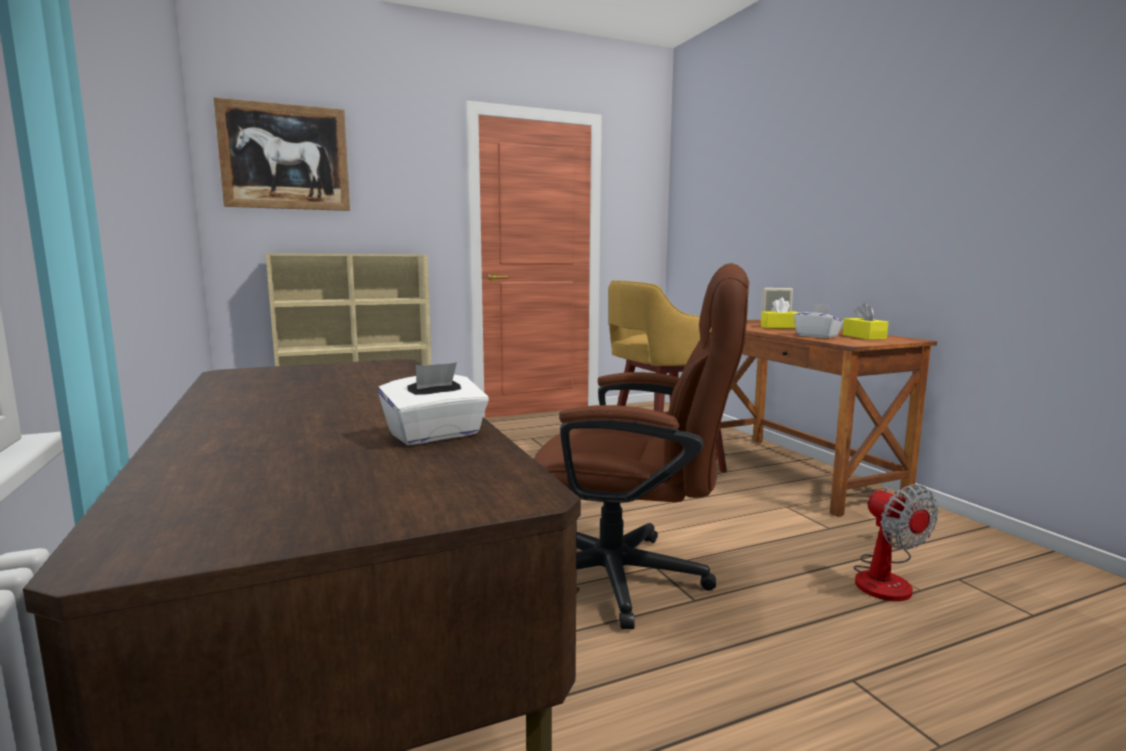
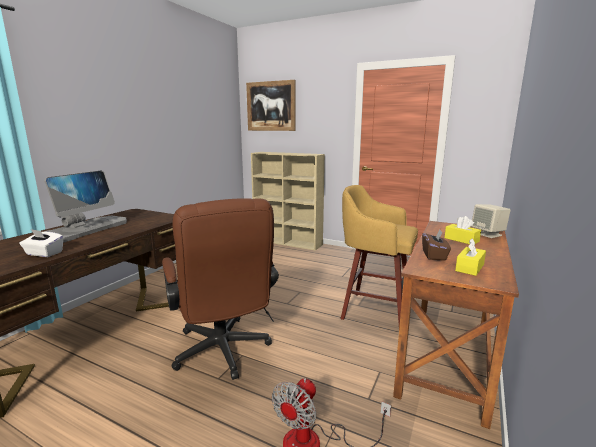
camera: 50 degrees right, 5 degrees up
white tissue box [794,304,843,338] -> brown tissue box [422,230,451,261]
none -> monitor [44,170,127,243]

